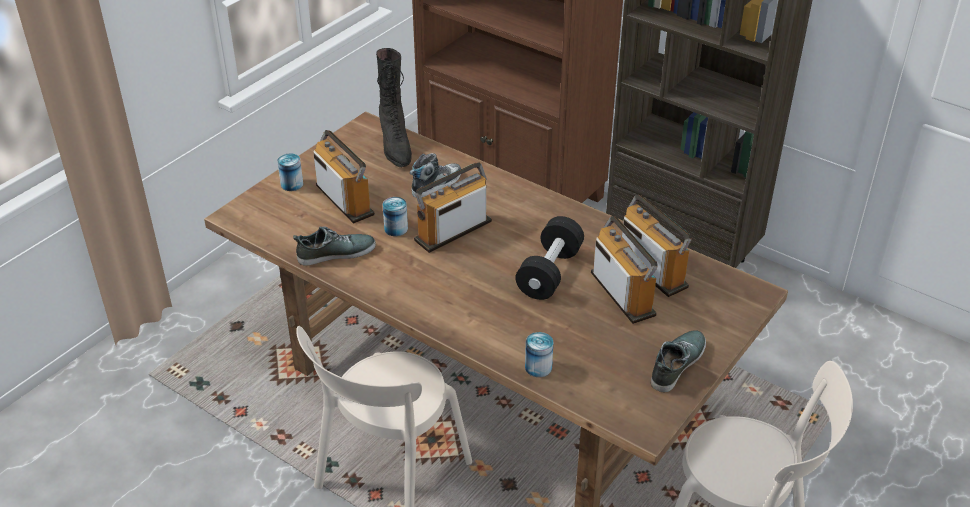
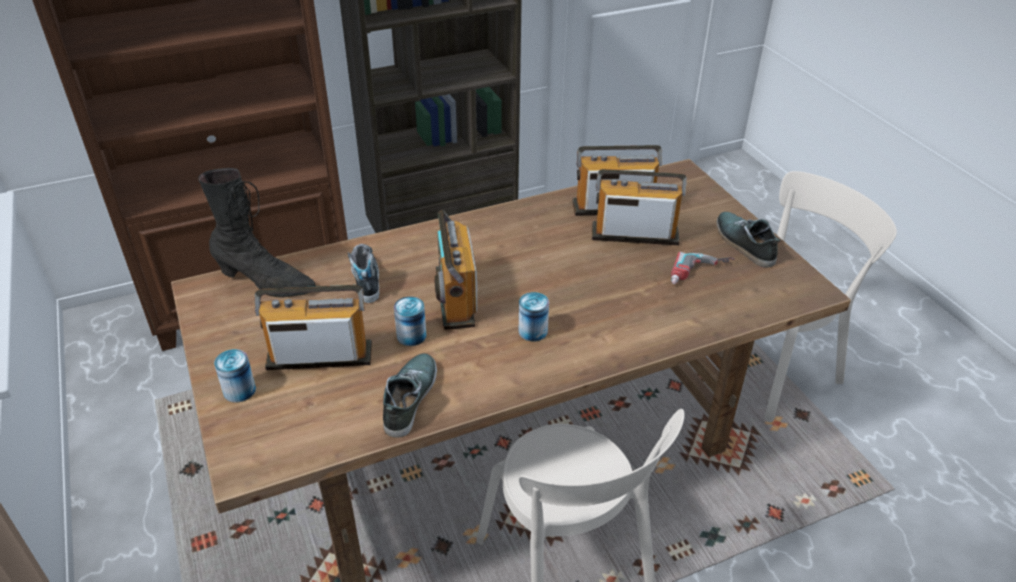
camera: 60 degrees left, 0 degrees up
black dumbbell [515,216,584,300] -> none
can [525,332,553,377] -> can moved to [519,292,549,342]
none -> power drill [671,251,735,284]

